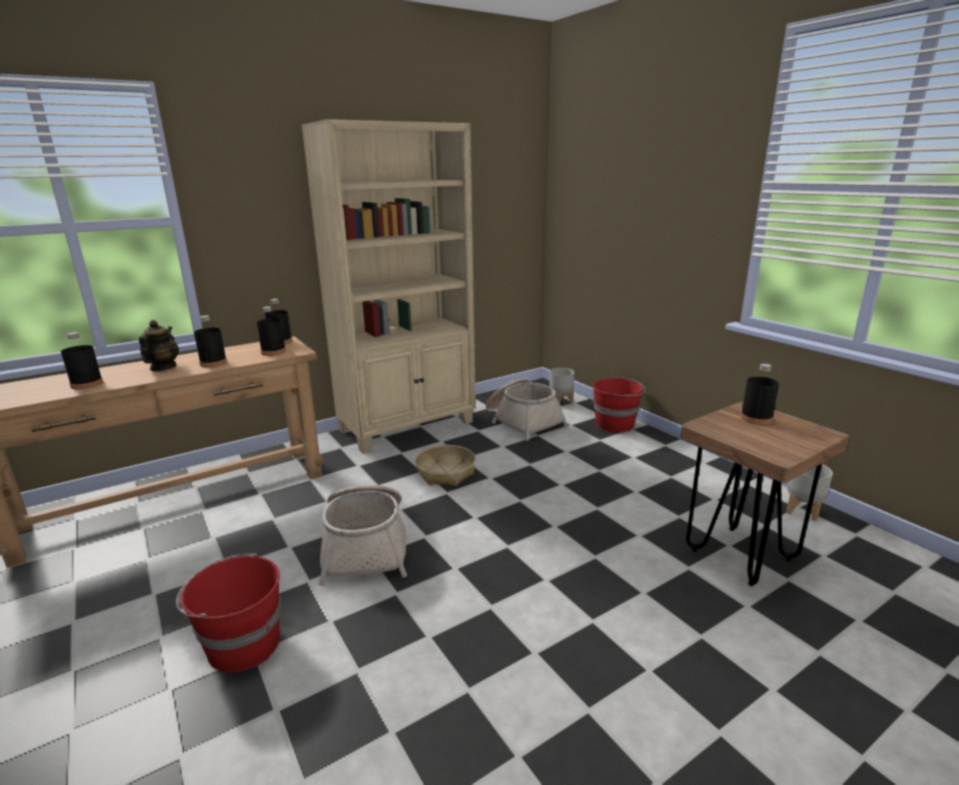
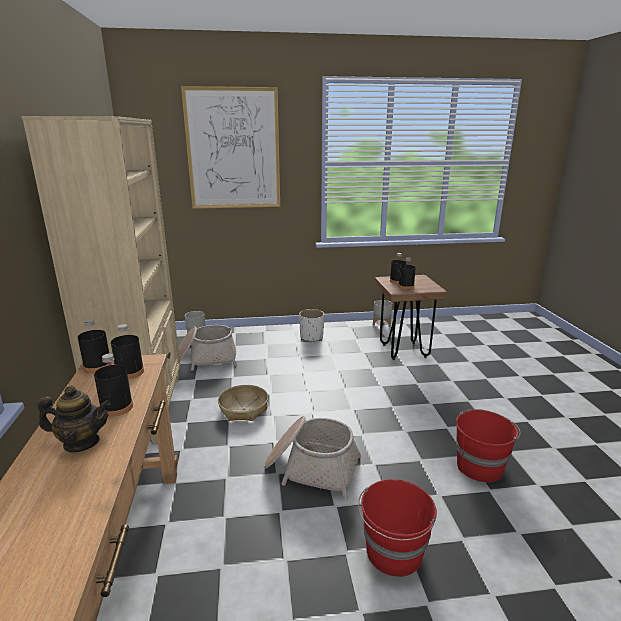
camera: 65 degrees left, 0 degrees up
black bottle [61,332,103,390] -> black bottle moved to [398,257,416,290]
teapot [139,320,179,371] -> teapot turned 150 degrees clockwise [37,386,111,452]
red bucket [593,377,646,432] -> red bucket moved to [456,409,521,482]
none -> picture [181,86,280,209]
none -> white planter [299,309,324,342]

